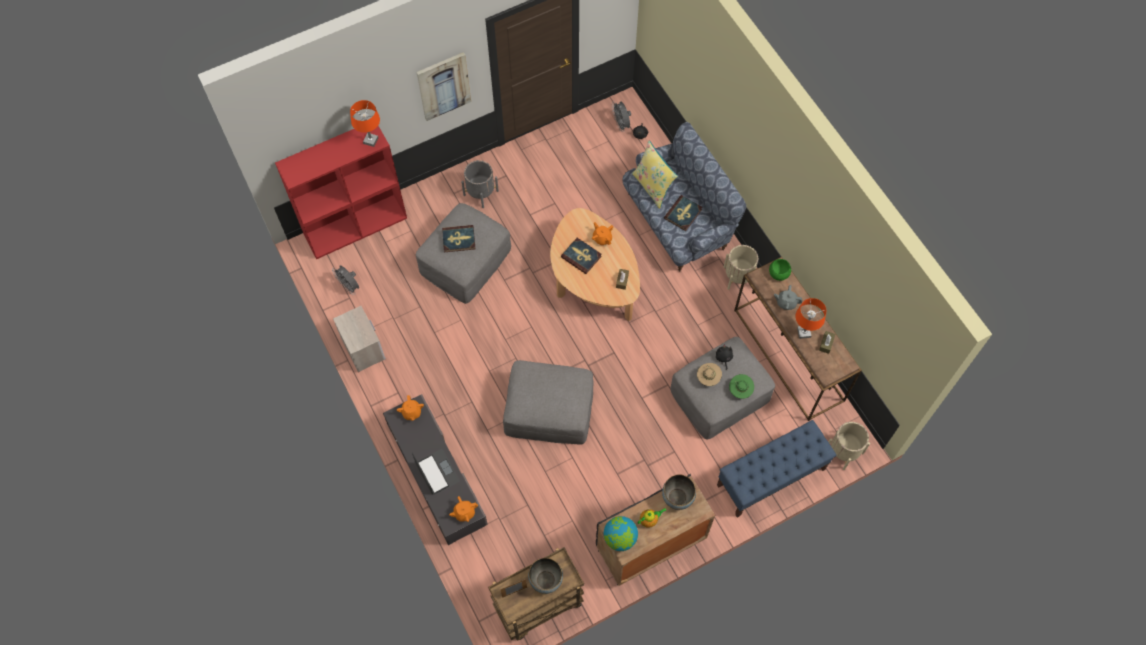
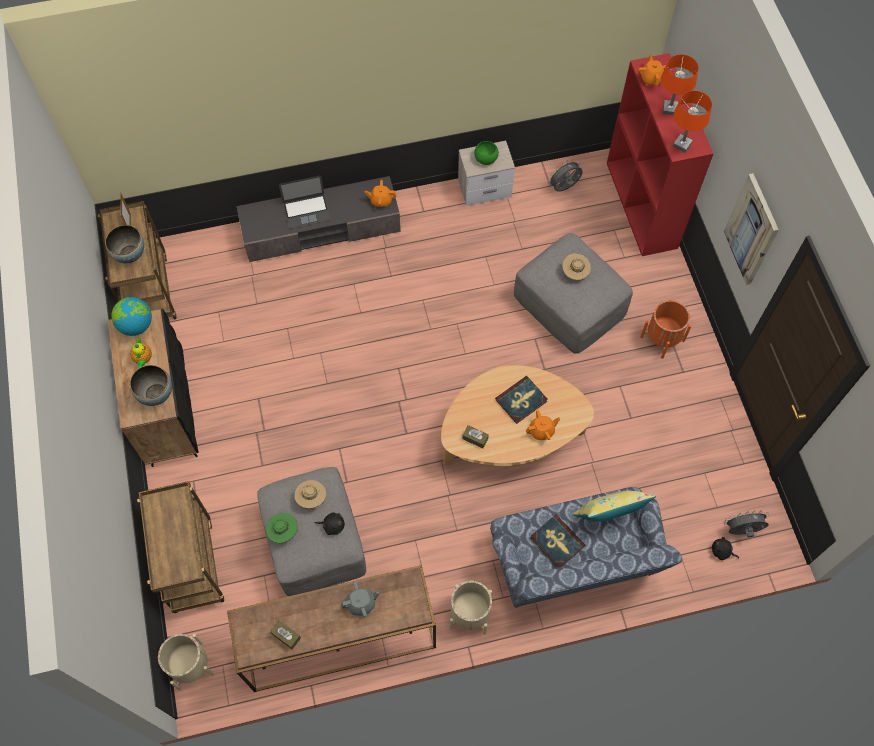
camera: 105 degrees right, 0 degrees up
book [442,225,475,252] -> beige hat [562,253,591,280]
orange teapot [449,496,478,522] -> orange teapot moved to [638,54,669,86]
grey planter [461,160,499,208] -> orange planter [640,300,692,359]
grey ottoman [503,360,593,445] -> none
blue bench [717,420,836,517] -> brown cart [137,481,224,613]
green bowl [769,259,791,281] -> green bowl moved to [474,141,499,165]
grey teapot [774,285,802,310] -> grey teapot turned 45 degrees clockwise [341,581,380,617]
orange table lamp [796,298,826,339] -> orange table lamp moved to [661,54,698,115]

